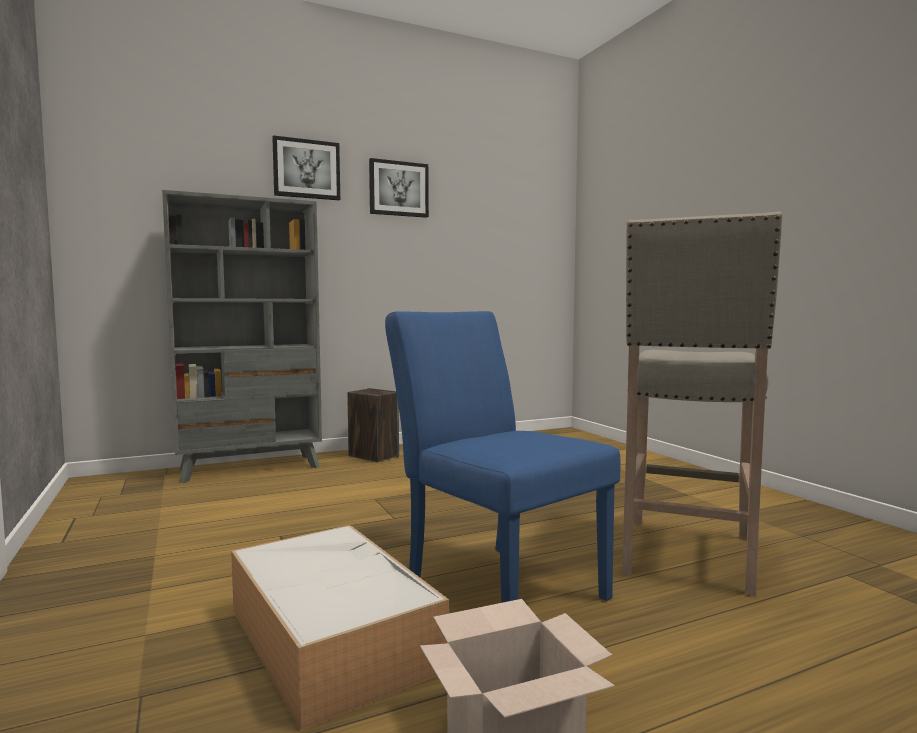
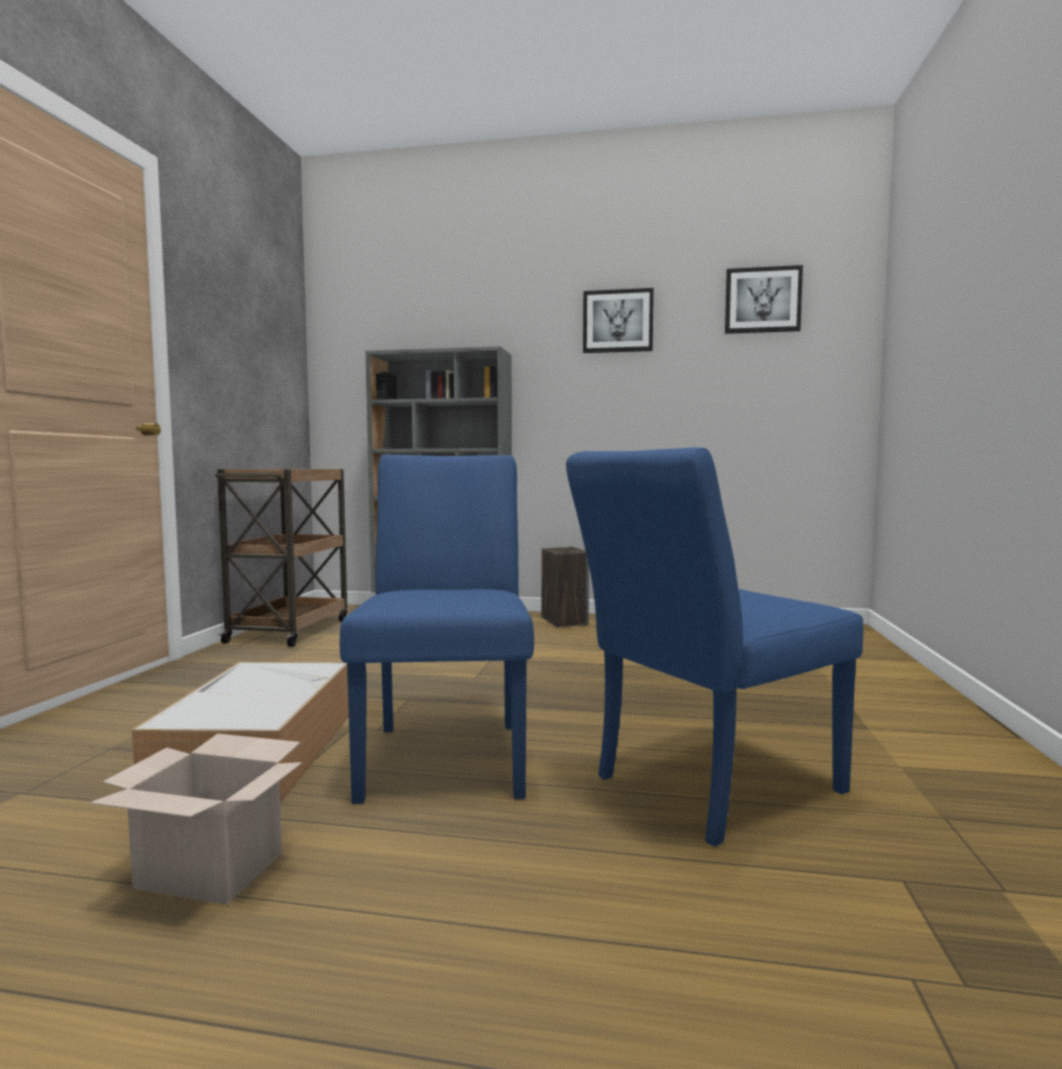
camera: 35 degrees right, 0 degrees up
picture [272,135,340,200] -> picture moved to [725,265,803,334]
beige stool [622,212,782,596] -> blue chair [566,447,863,846]
none -> brown cart [215,469,347,647]

